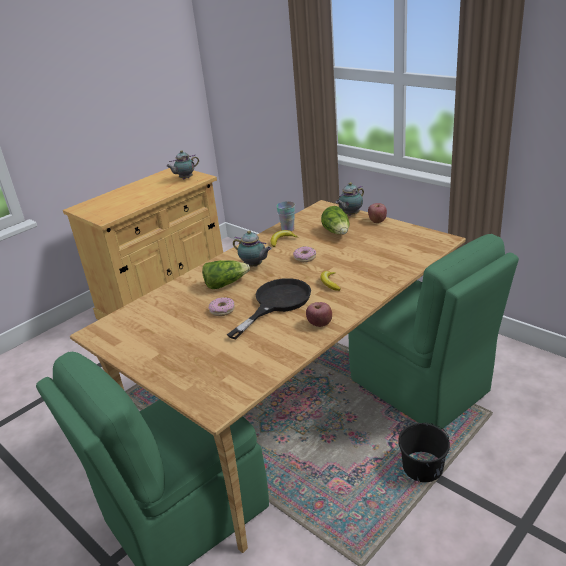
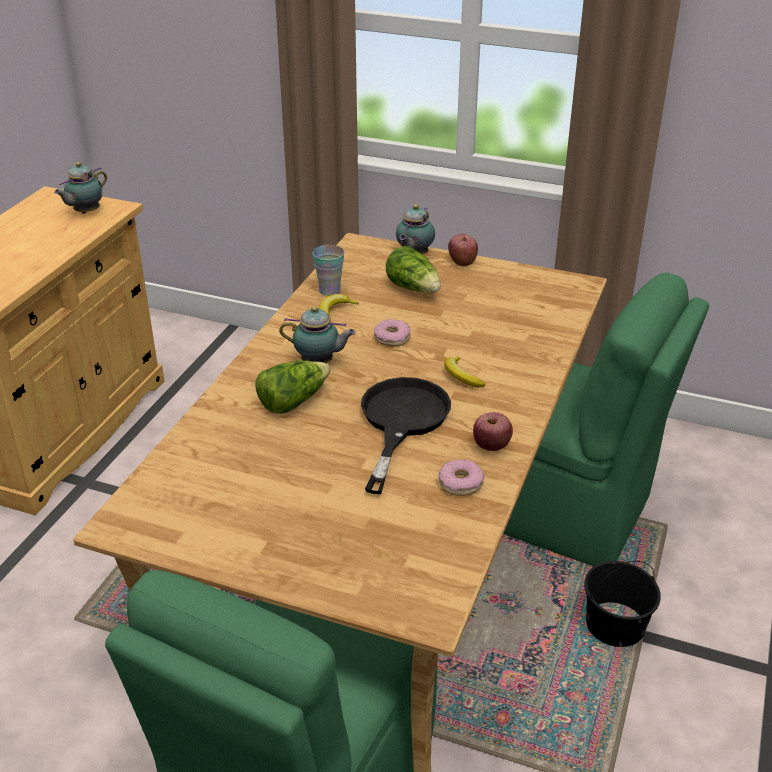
camera: 25 degrees left, 5 degrees up
donut [209,297,235,316] -> donut moved to [439,459,485,496]

